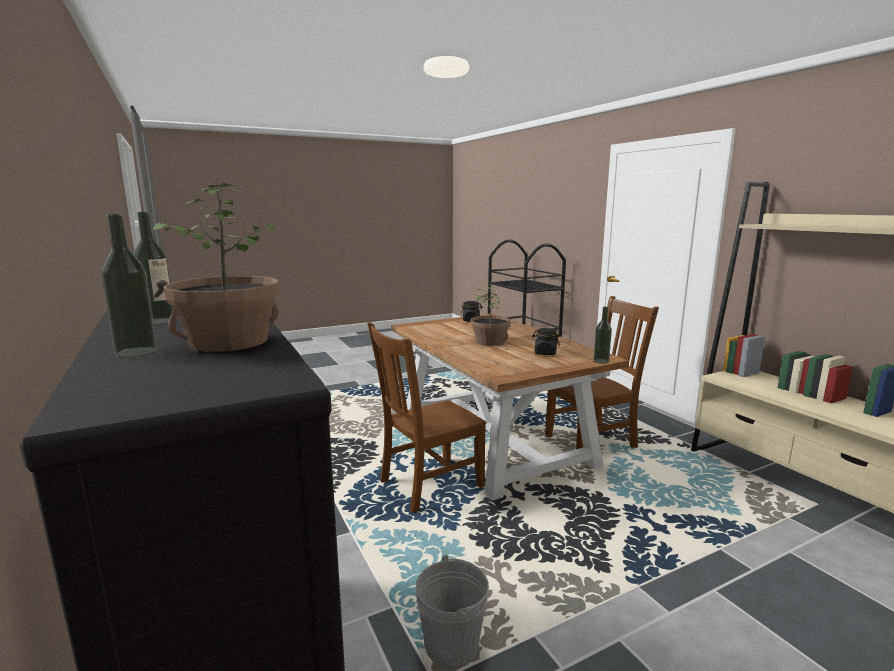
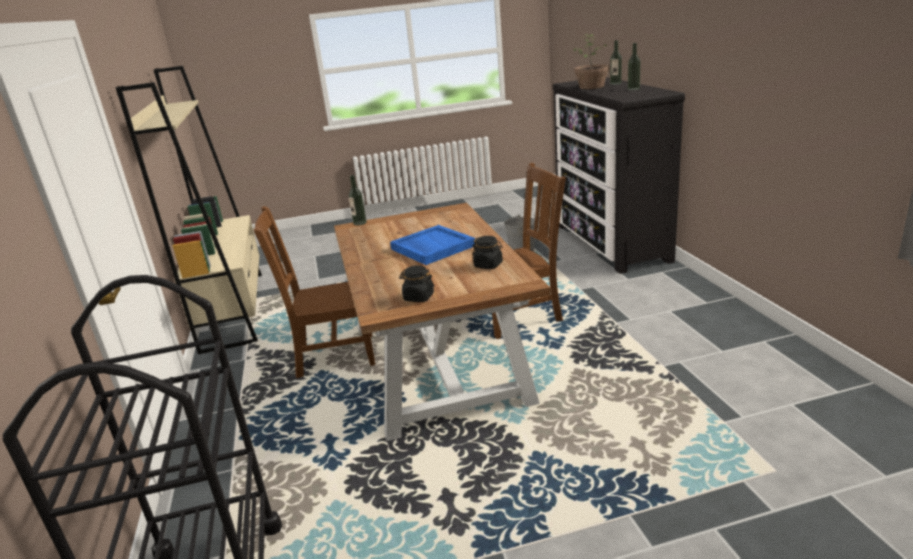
camera: 165 degrees left, 10 degrees up
potted plant [471,284,511,346] -> blue tray [390,225,475,265]
black jar [532,328,560,355] -> black jar moved to [473,236,503,269]

